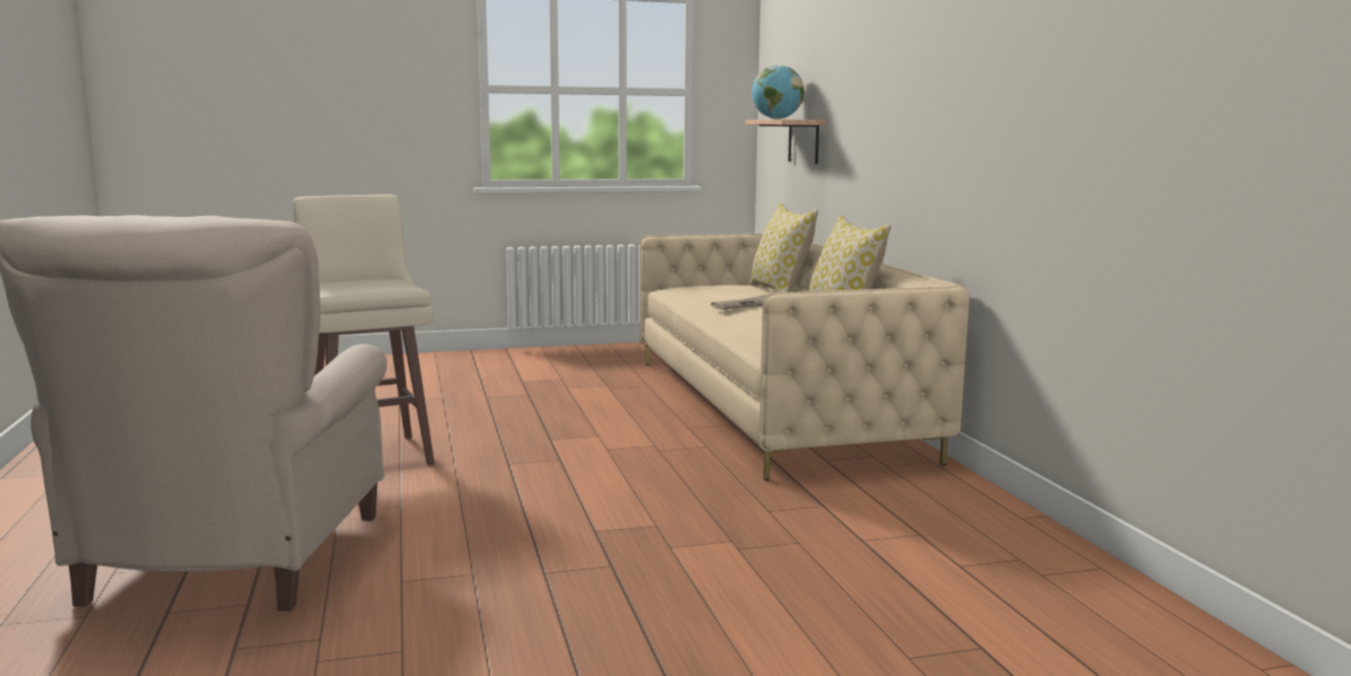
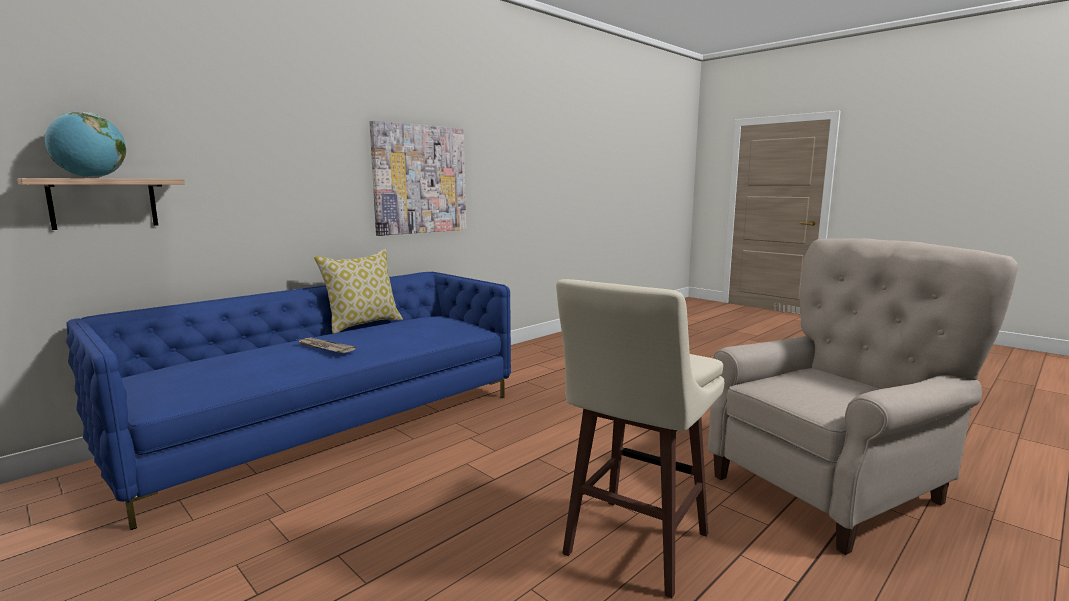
camera: 120 degrees left, 0 degrees up
beige sofa [640,234,970,481] -> blue sofa [66,272,511,530]
pillow [750,203,818,293] -> none
none -> picture [369,121,466,236]

